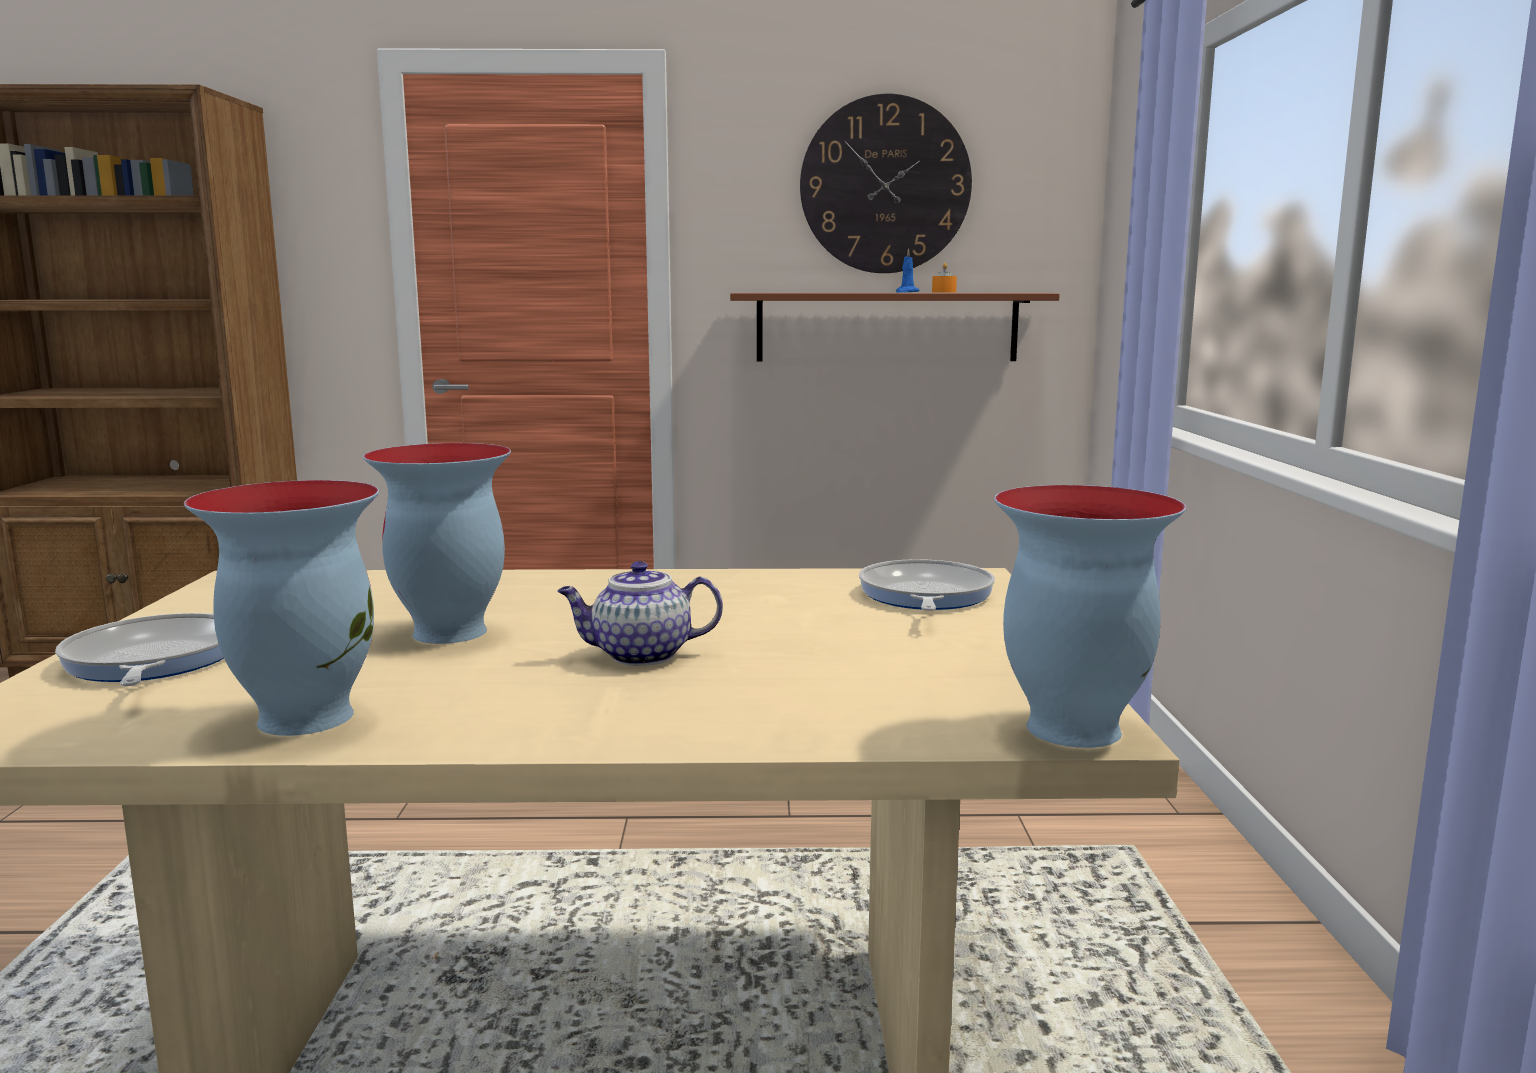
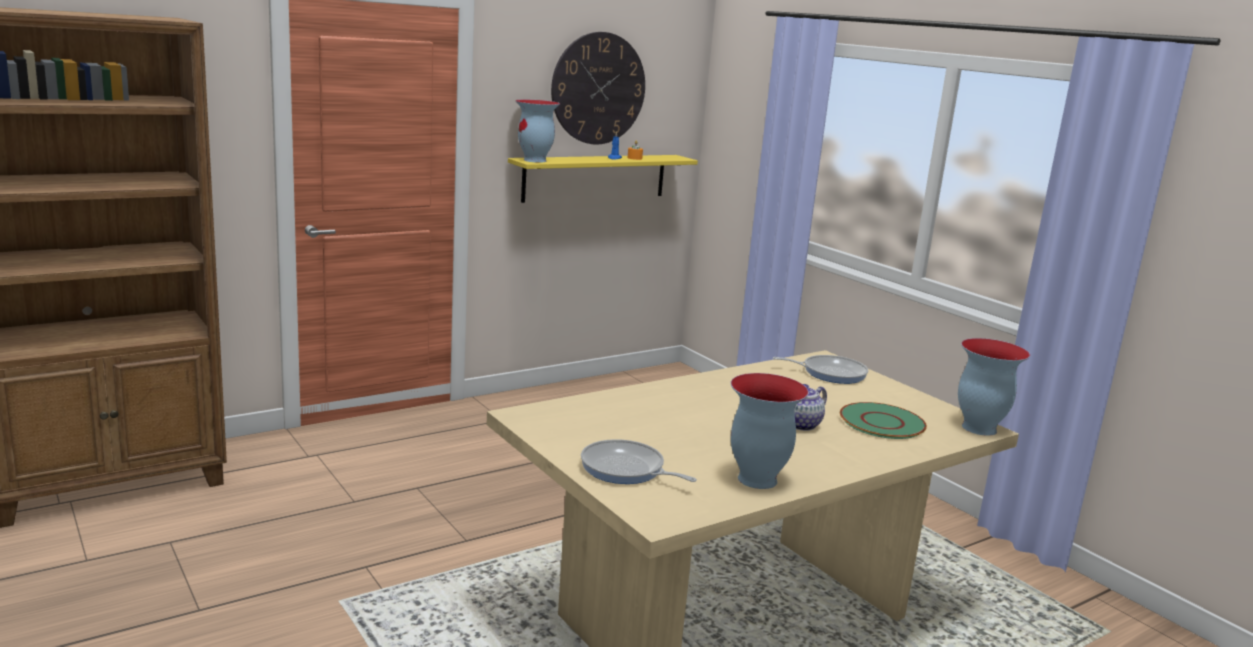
camera: 35 degrees left, 5 degrees up
vase [363,443,511,644] -> vase moved to [516,99,560,163]
brown shelf [730,293,1060,362] -> yellow shelf [508,155,698,203]
frying pan [859,559,995,611] -> frying pan turned 120 degrees clockwise [773,355,868,384]
none -> green plate [840,402,927,439]

